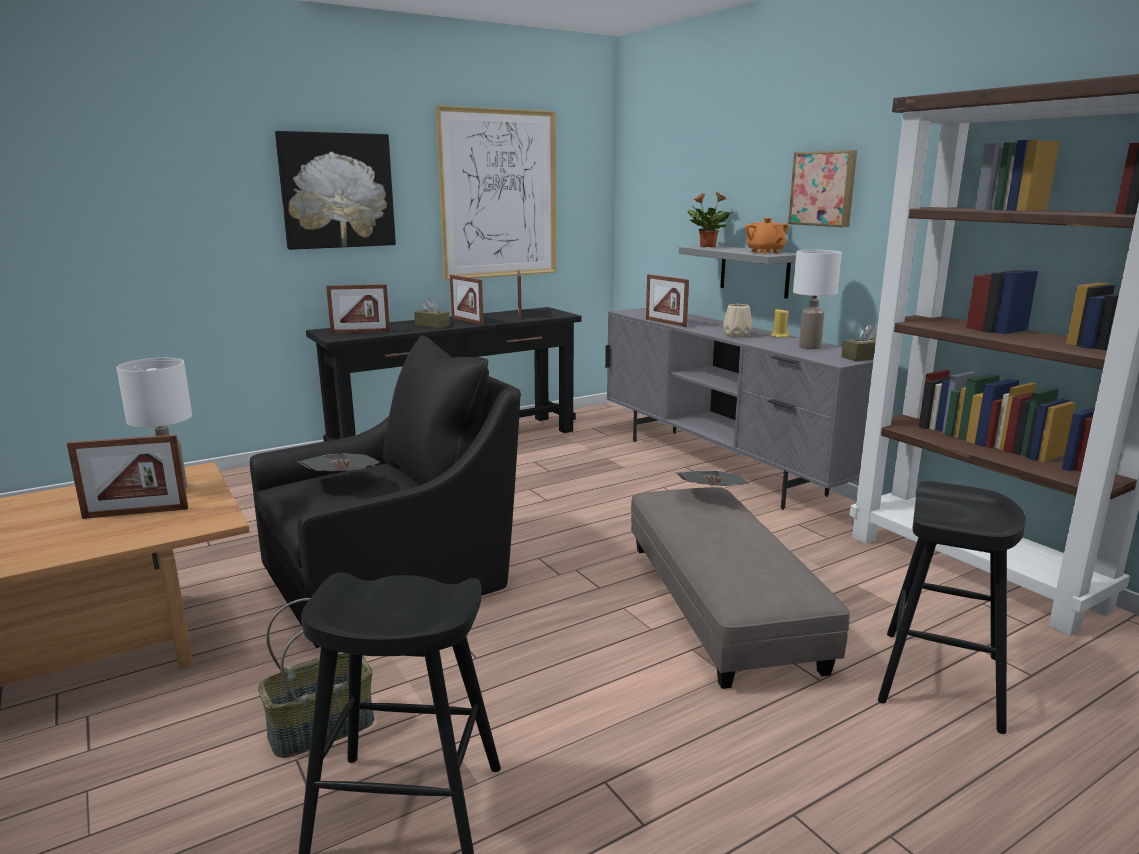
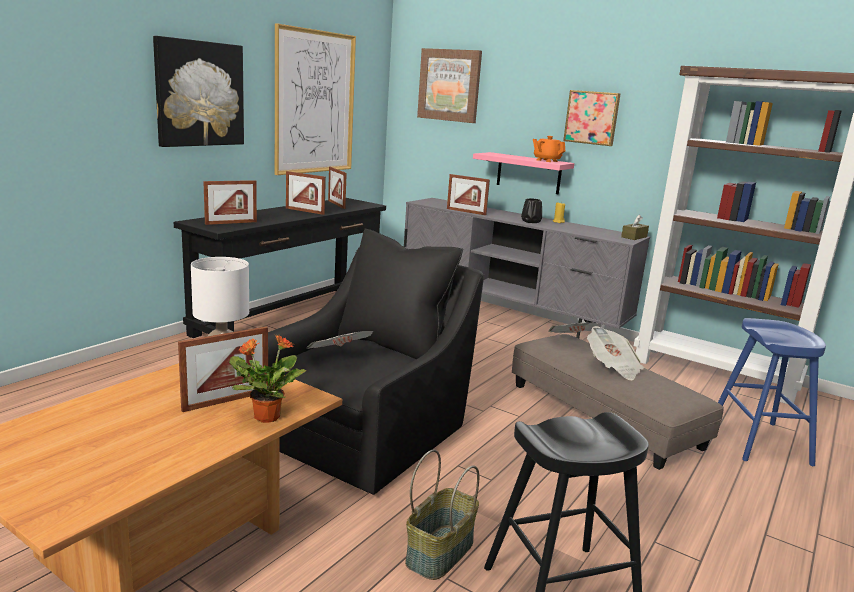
camera: 25 degrees left, 0 degrees up
brown tissue box [414,299,450,328] -> none
grey shelf [679,245,796,299] -> pink shelf [473,152,574,194]
potted plant [687,192,732,247] -> potted plant moved to [229,334,306,423]
beige vase [723,304,752,337] -> black vase [521,198,542,223]
white table lamp [793,250,842,349] -> none
black stool [878,481,1026,734] -> blue stool [718,318,826,466]
none -> picture [417,48,482,123]
none -> newspaper [587,326,644,381]

